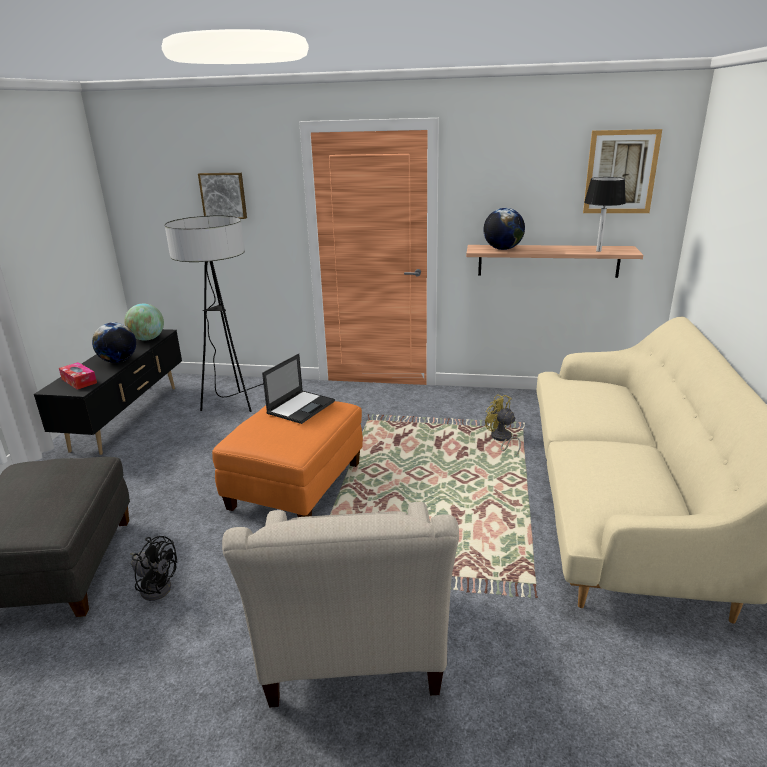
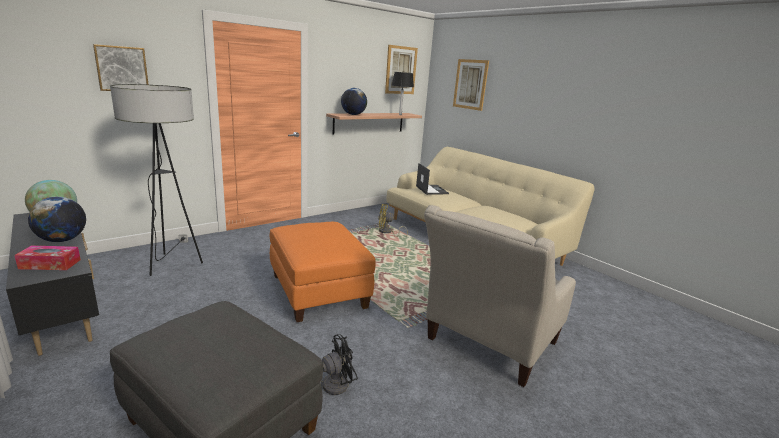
camera: 50 degrees left, 5 degrees down
beige armchair [222,502,459,707] -> beige armchair turned 90 degrees clockwise [424,205,576,387]
laptop [262,353,335,424] -> laptop moved to [416,163,449,195]
none -> picture [453,59,489,111]

